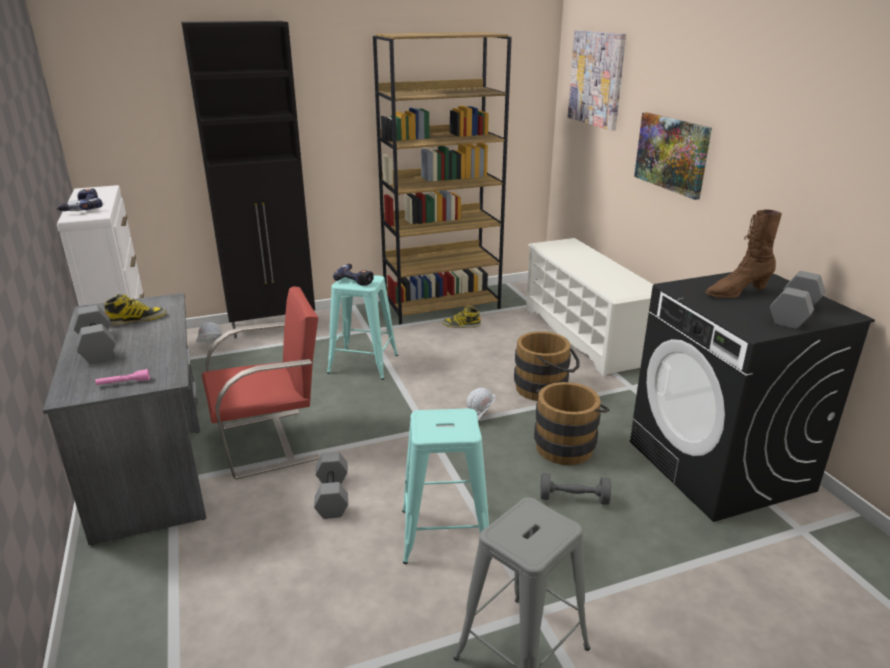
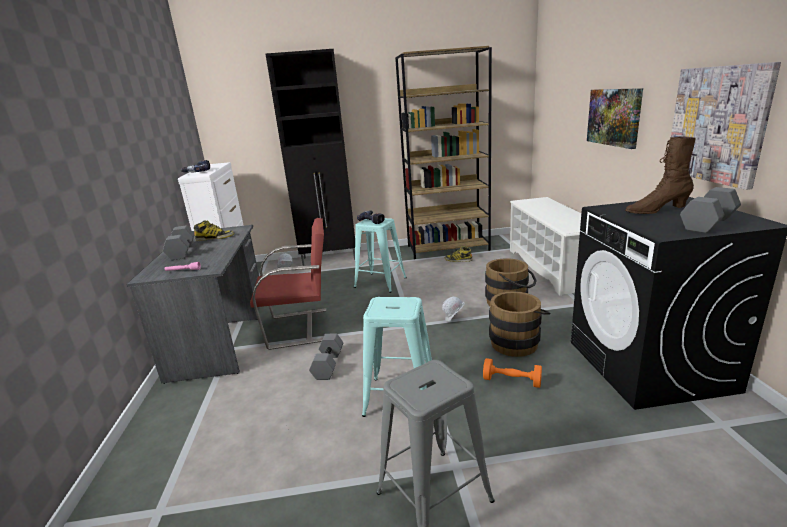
camera: 15 degrees right, 5 degrees down
grey dumbbell [540,473,611,505] -> orange dumbbell [483,358,542,388]
picture [568,30,626,131] -> picture moved to [671,62,781,190]

